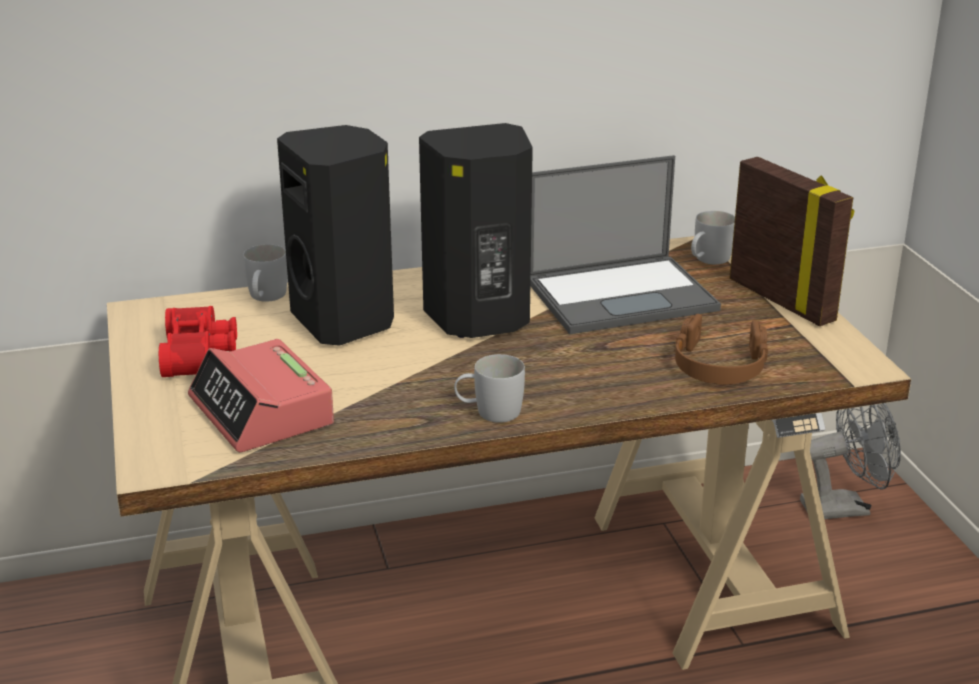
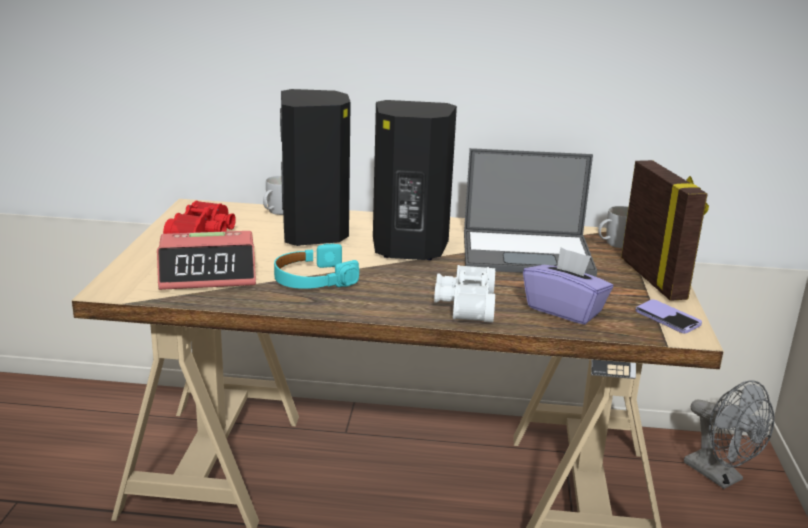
camera: 20 degrees right, 5 degrees down
alarm clock [188,339,334,452] -> alarm clock turned 90 degrees counterclockwise [157,231,256,290]
white mug [454,354,525,423] -> none
brown headphones [674,314,768,384] -> purple tissue box [523,247,613,325]
grey fan [800,403,901,519] -> grey fan turned 45 degrees clockwise [684,380,775,489]
none -> turquoise headphones [274,243,359,289]
none -> white binoculars [434,265,495,323]
none -> phone [636,299,702,333]

